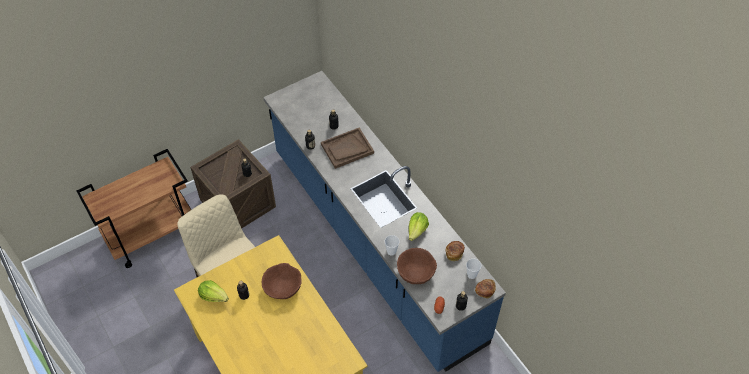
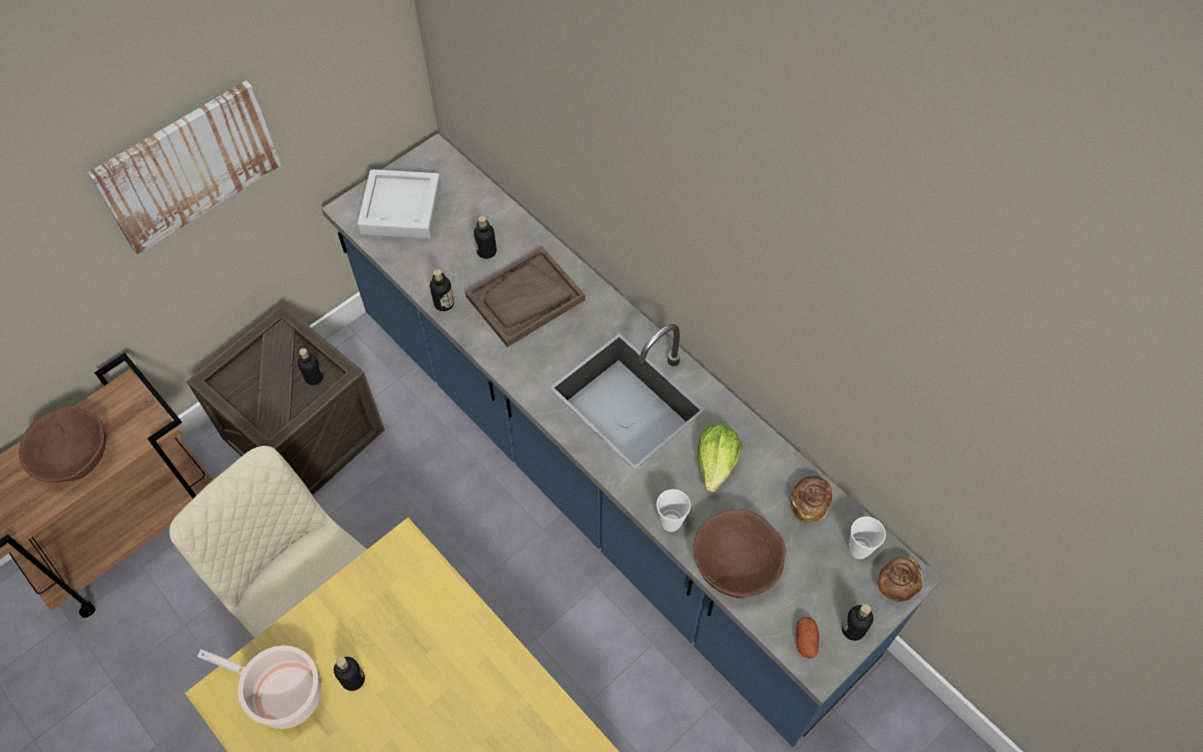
camera: 10 degrees left, 5 degrees up
lettuce [198,280,229,302] -> cooking pot [197,645,321,729]
brown bowl [262,263,302,299] -> brown bowl moved to [19,406,106,482]
none -> picture [87,81,281,255]
none -> grey tray [357,169,441,239]

